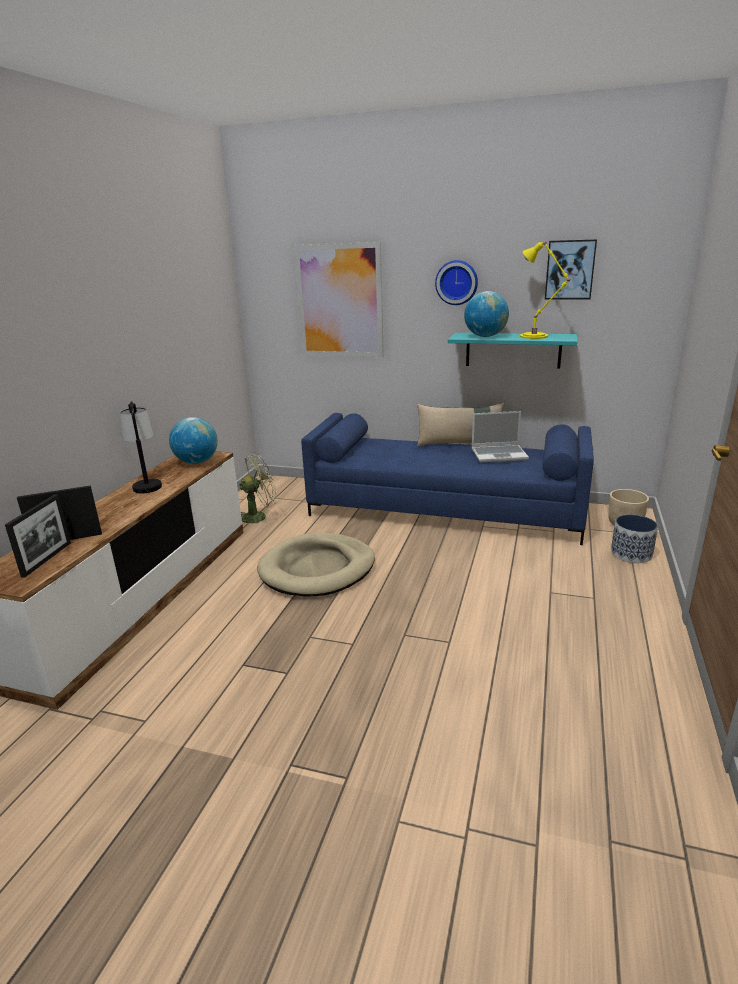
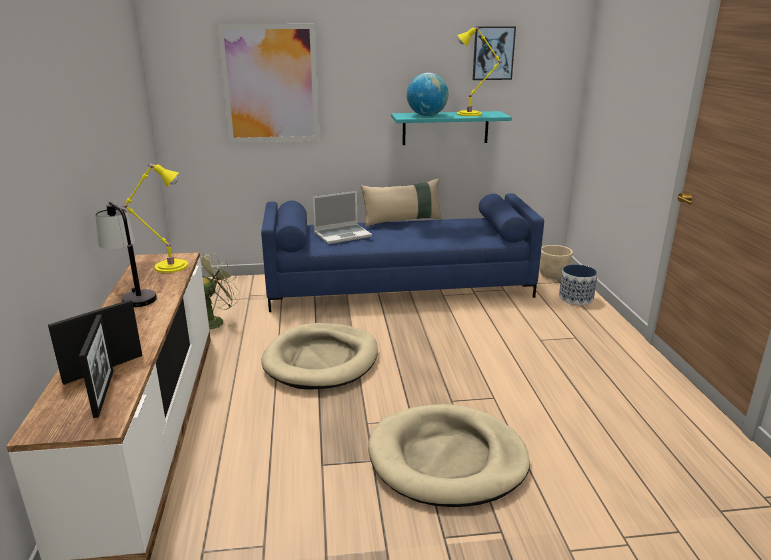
camera: 25 degrees left, 0 degrees up
globe [169,417,218,464] -> yellow table lamp [122,164,188,273]
wall clock [435,260,478,305] -> none
laptop [471,411,529,462] -> laptop moved to [313,191,372,244]
none -> beige dog bed [369,404,530,507]

